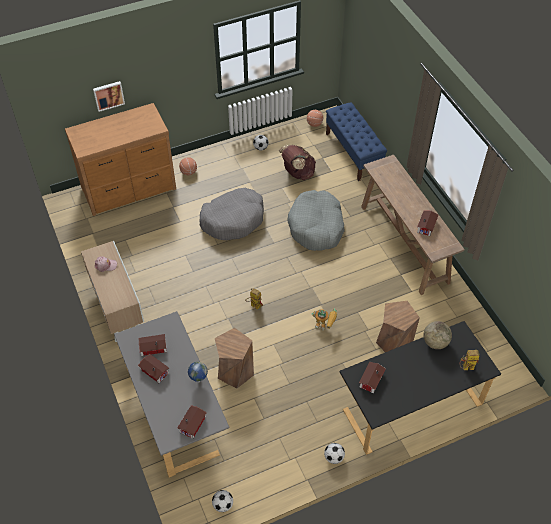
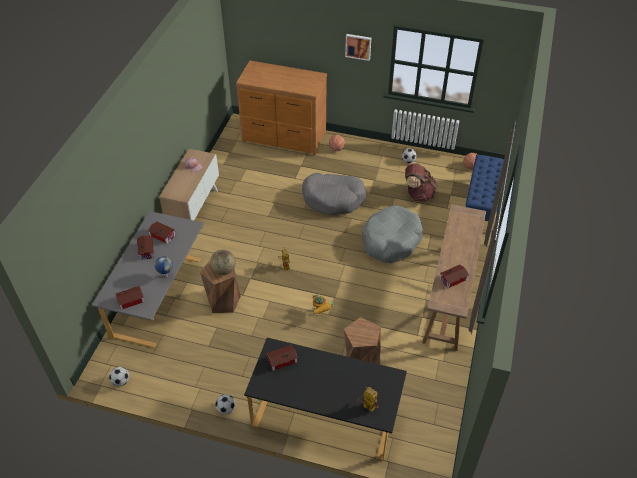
camera: 40 degrees right, 5 degrees down
picture [93,81,125,112] -> picture moved to [345,34,371,61]
globe [423,321,452,349] -> globe moved to [210,250,236,275]

